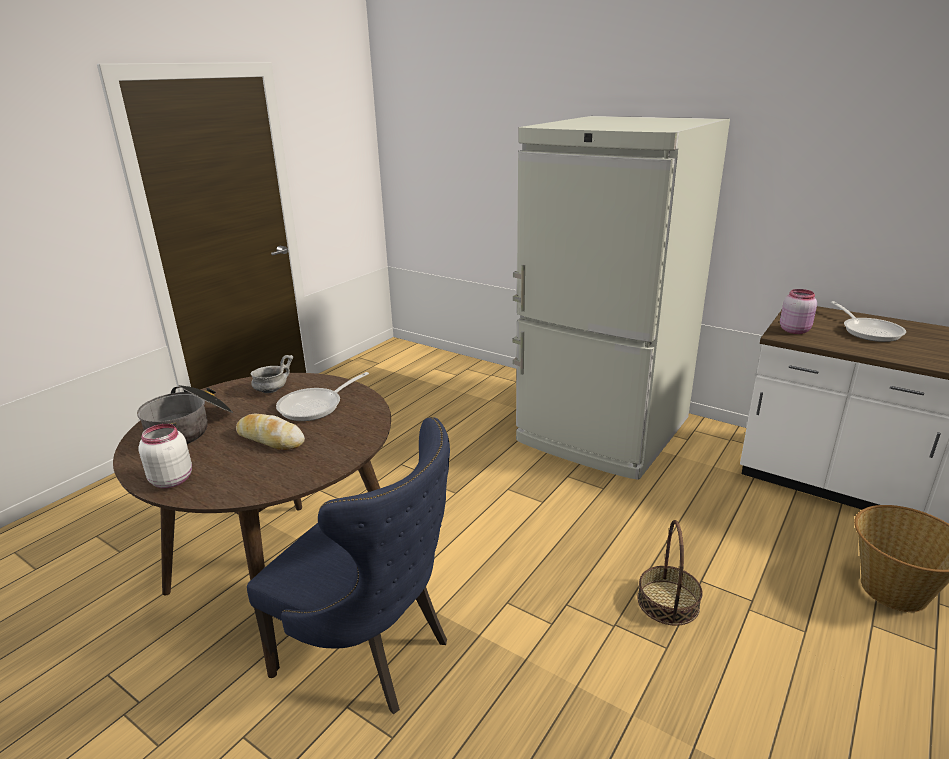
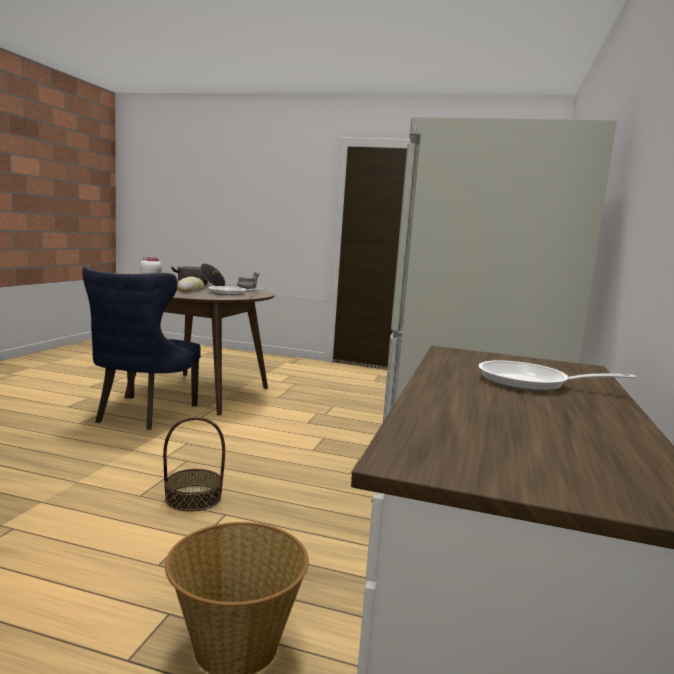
camera: 70 degrees right, 15 degrees down
pink jar [780,289,817,334] -> none
frying pan [831,301,906,342] -> frying pan turned 45 degrees clockwise [478,360,637,391]

